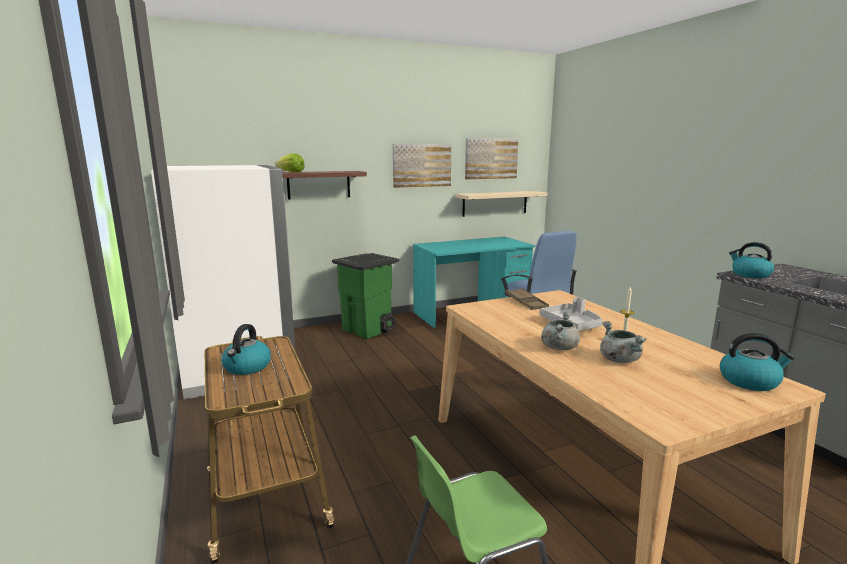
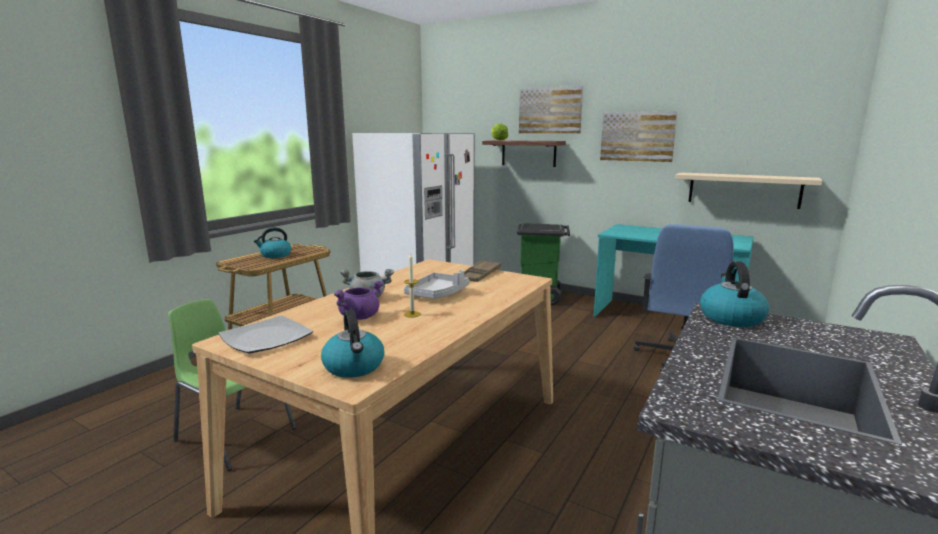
camera: 55 degrees right, 0 degrees up
picture [465,138,519,180] -> picture moved to [519,86,583,134]
grey cooking pot [600,321,647,363] -> purple cooking pot [334,281,384,320]
none -> plate [219,315,313,353]

